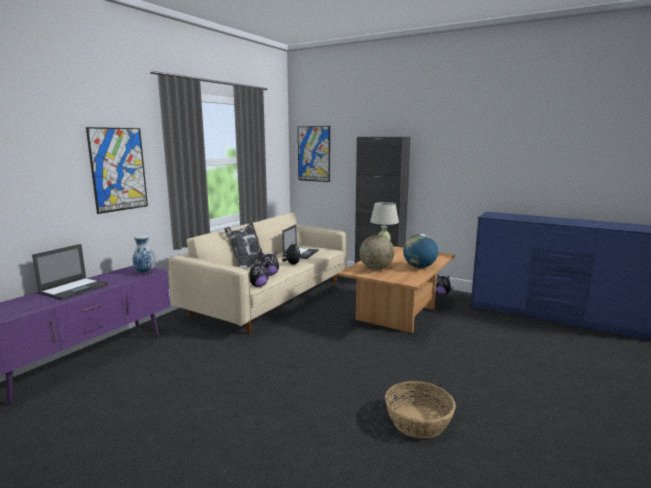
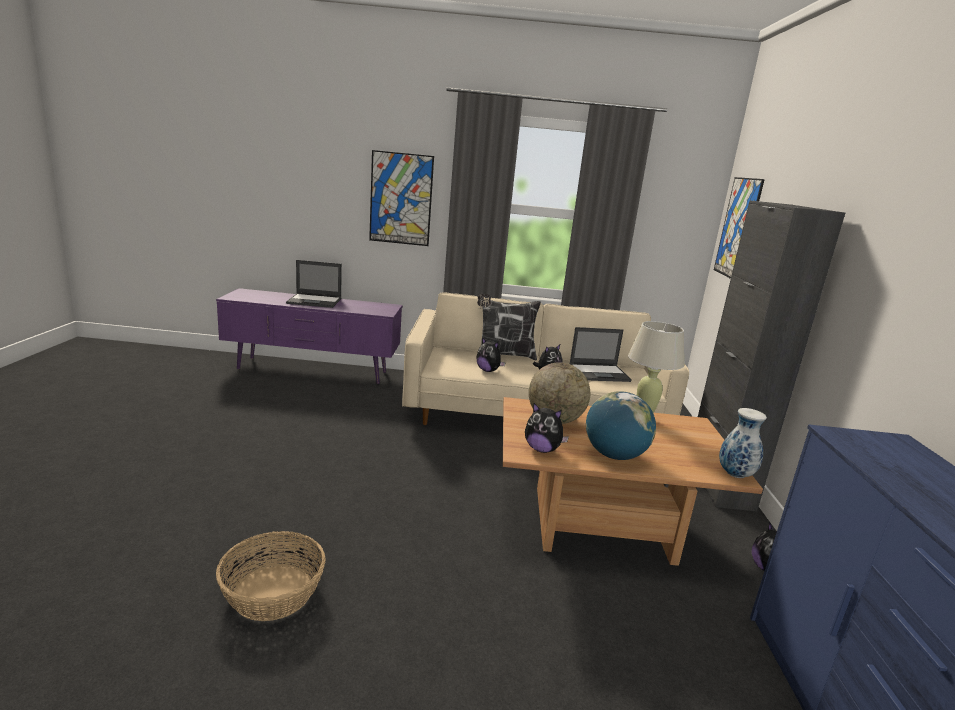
camera: 60 degrees right, 5 degrees up
vase [133,235,156,273] -> vase moved to [719,408,767,478]
plush toy [249,261,269,287] -> plush toy moved to [525,403,569,453]

